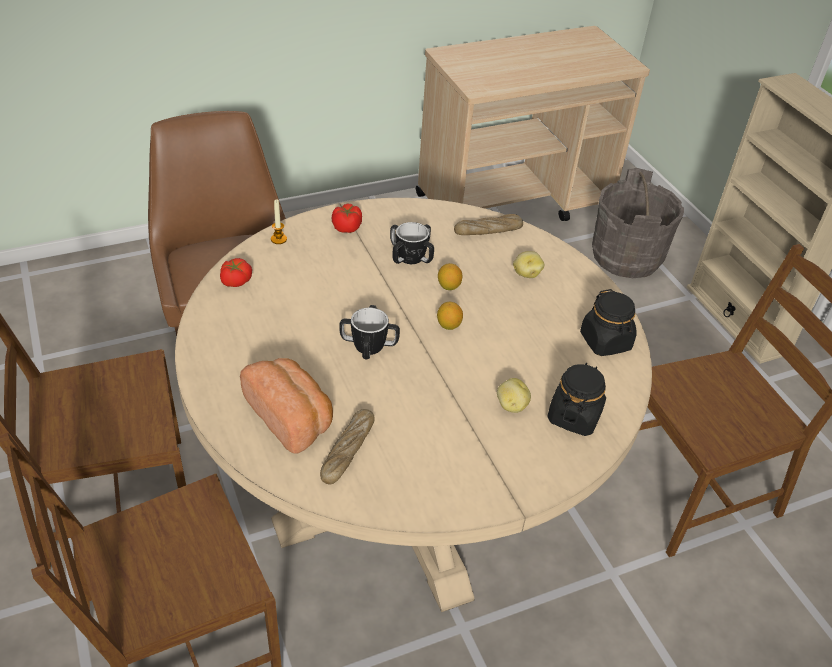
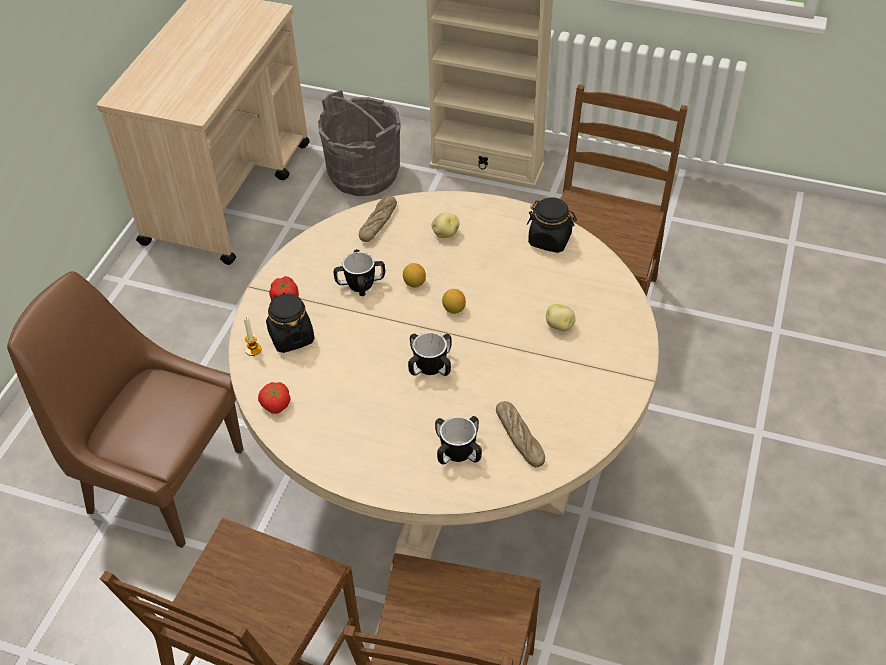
camera: 45 degrees left, 5 degrees up
bread [240,358,333,454] -> mug [435,416,482,465]
black jar [547,363,606,436] -> black jar moved to [266,292,315,353]

